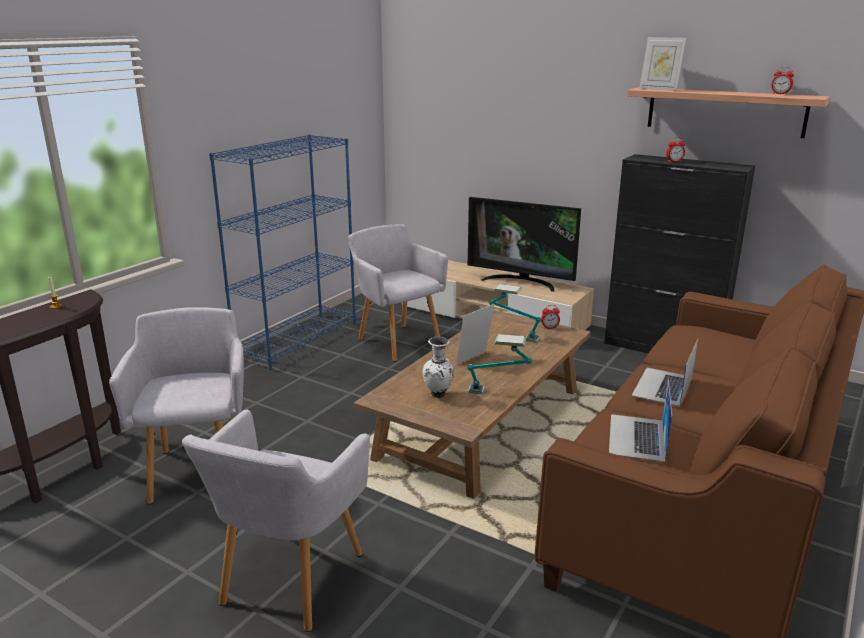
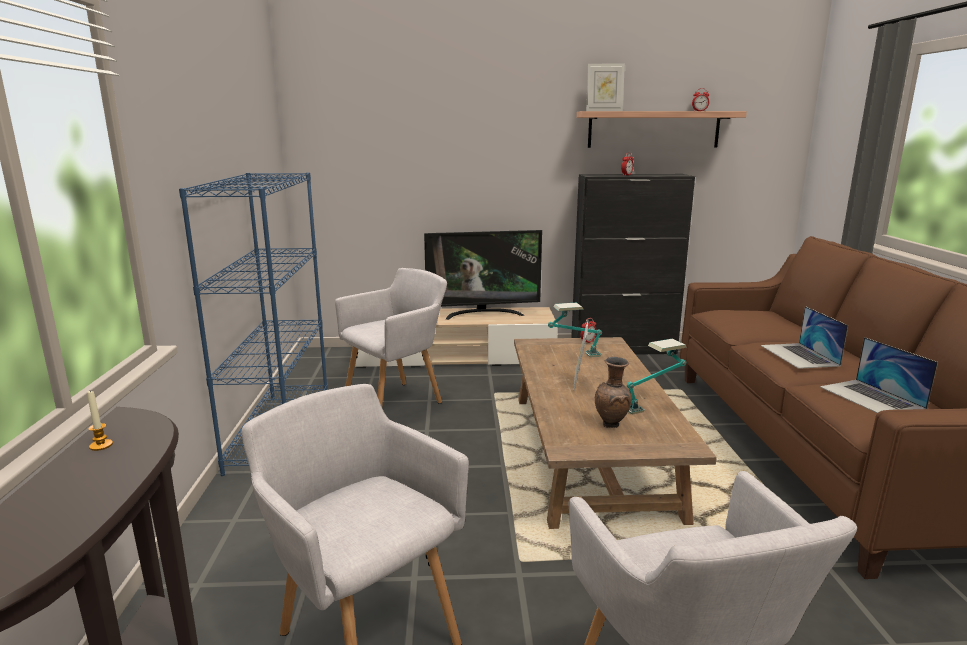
camera: 35 degrees left, 5 degrees down
grey armchair [348,224,448,362] -> grey armchair turned 120 degrees clockwise [335,268,447,407]
white vase [422,337,454,398] -> brown vase [595,357,632,428]

